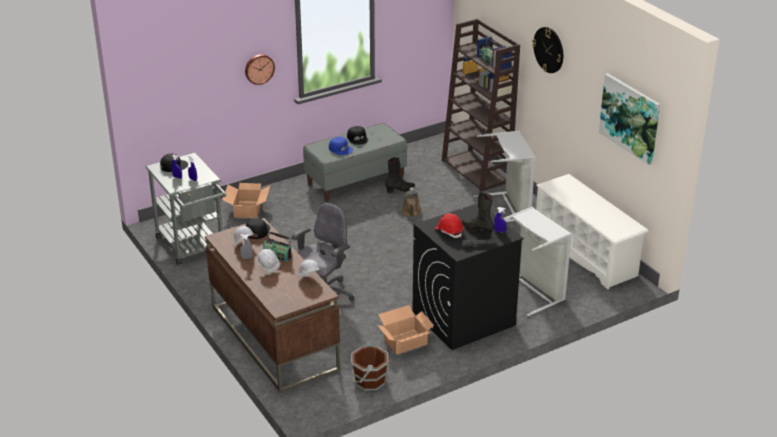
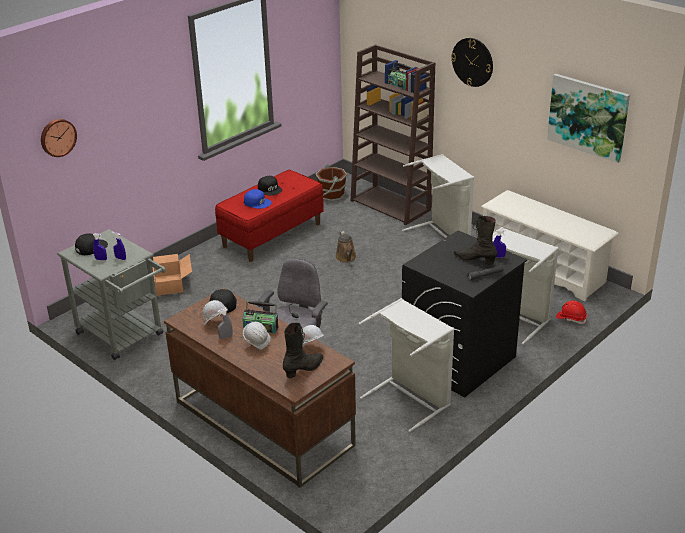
camera: 15 degrees left, 0 degrees up
wall clock [245,54,275,85] -> wall clock moved to [41,119,77,157]
grey bench [303,123,407,202] -> red bench [215,170,324,262]
brown bucket [351,342,389,391] -> brown bucket moved to [316,164,347,201]
cardboard box [377,305,434,355] -> grey laundry basket [359,298,454,432]
black boot [385,157,415,193] -> black boot moved to [283,322,323,378]
red hard hat [435,213,463,238] -> red hard hat moved to [556,301,587,324]

